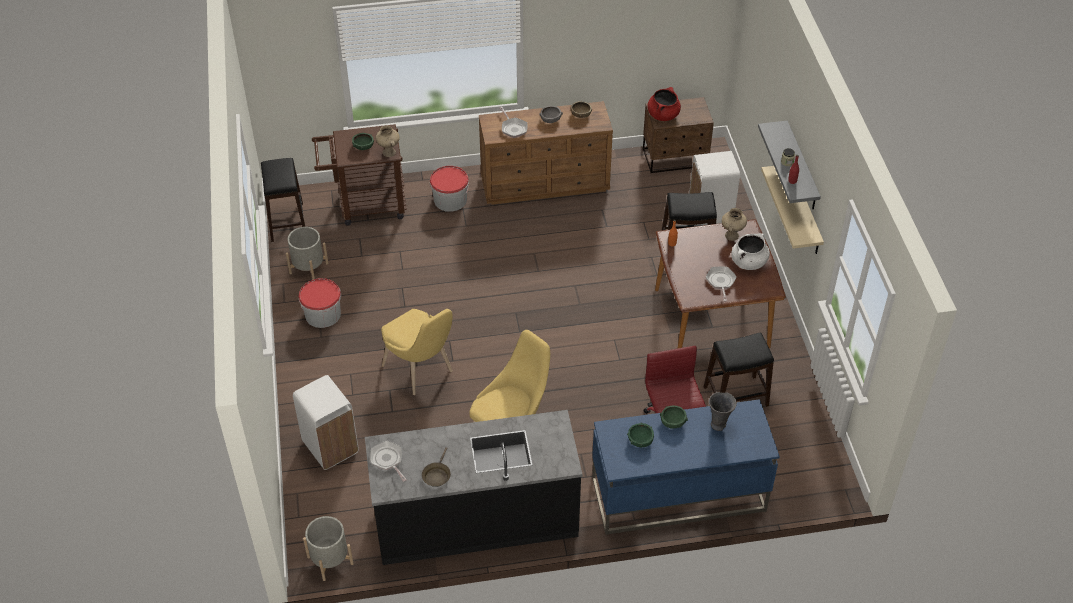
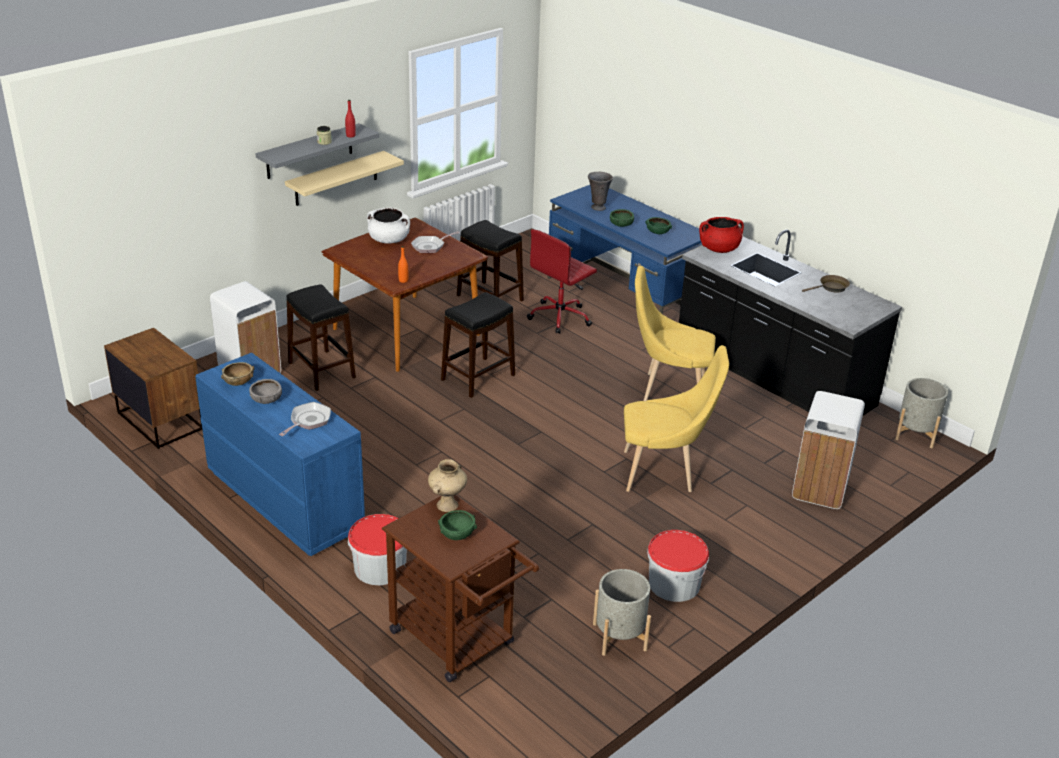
camera: 125 degrees left, 15 degrees down
black stool [261,158,305,242] -> black stool moved to [441,292,515,398]
frying pan [370,440,407,482] -> none
yellow chair [381,309,453,395] -> yellow chair turned 75 degrees clockwise [624,345,729,492]
brown dresser [479,101,613,205] -> blue dresser [195,352,365,556]
red cooking pot [647,87,681,121] -> red cooking pot moved to [699,217,744,253]
beige vase [722,208,747,241] -> none

